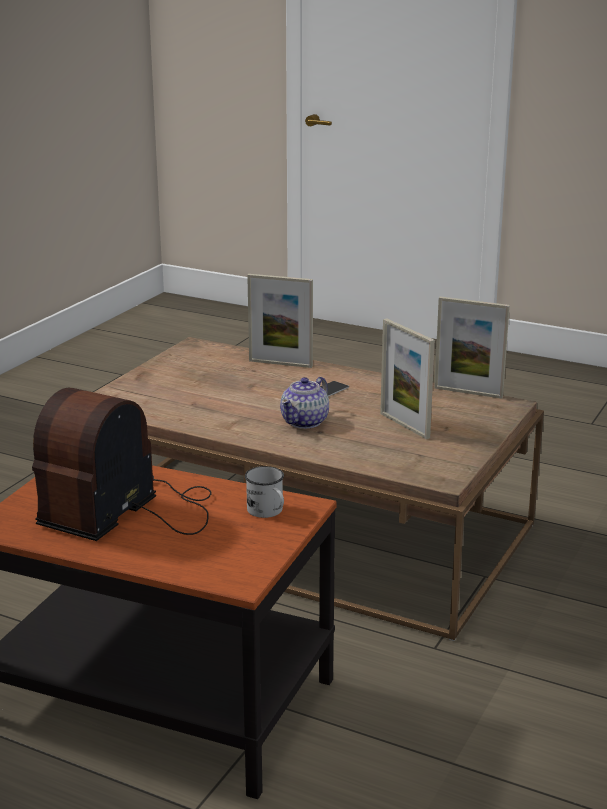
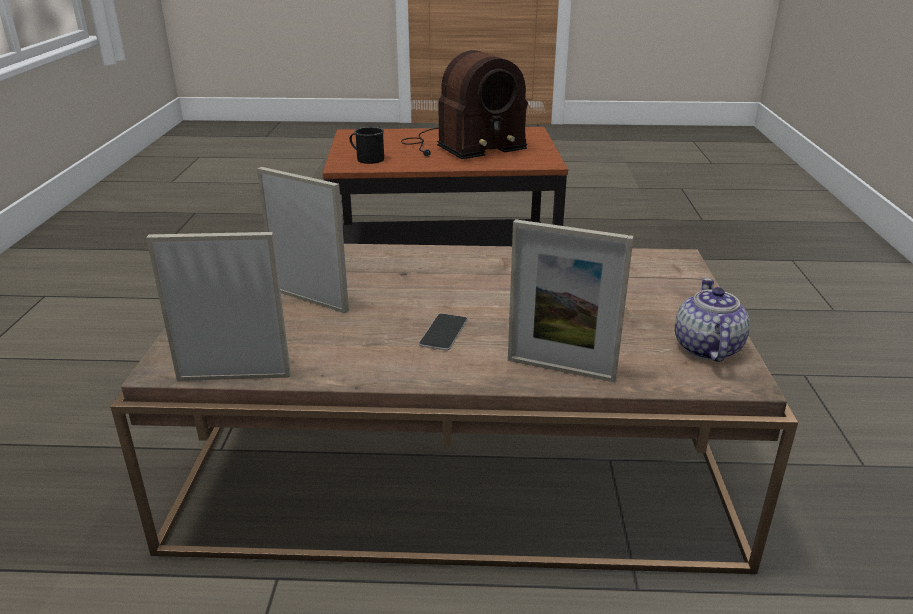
camera: 155 degrees right, 5 degrees up
radio [32,388,211,541] -> radio turned 60 degrees clockwise [401,50,528,159]
white mug [245,466,284,518] -> black mug [349,127,384,164]
picture frame [247,274,313,368] -> picture frame turned 150 degrees counterclockwise [508,219,634,382]
teapot [280,377,329,429] -> teapot moved to [675,278,750,362]

